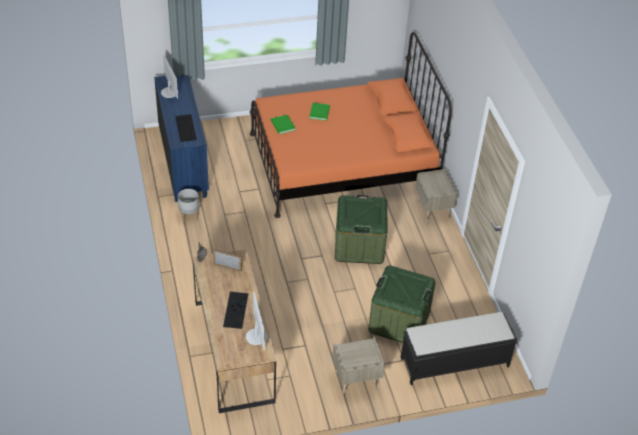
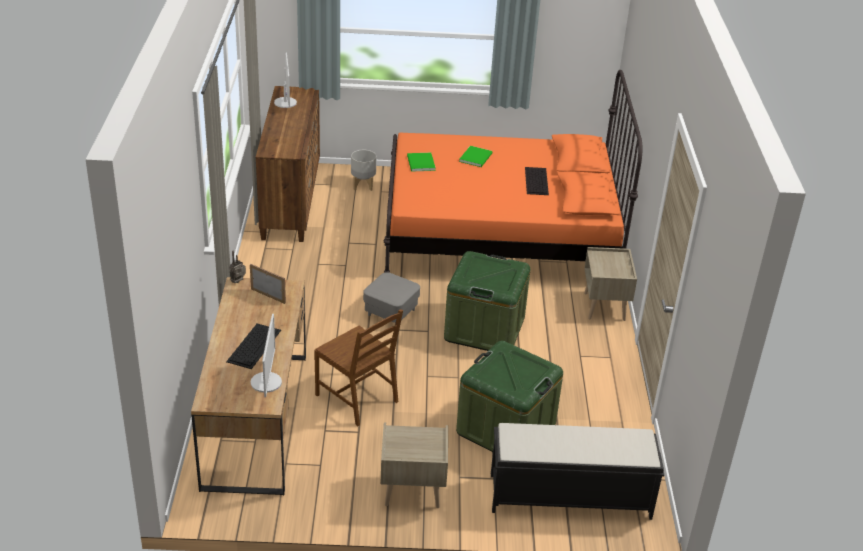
camera: 15 degrees right, 10 degrees down
blue dresser [154,74,209,202] -> brown dresser [256,86,320,242]
keyboard [175,114,197,142] -> keyboard moved to [525,167,549,195]
grey planter [178,189,199,222] -> grey planter moved to [351,150,376,191]
none -> brown chair [314,309,403,426]
none -> grey ottoman [363,272,420,323]

